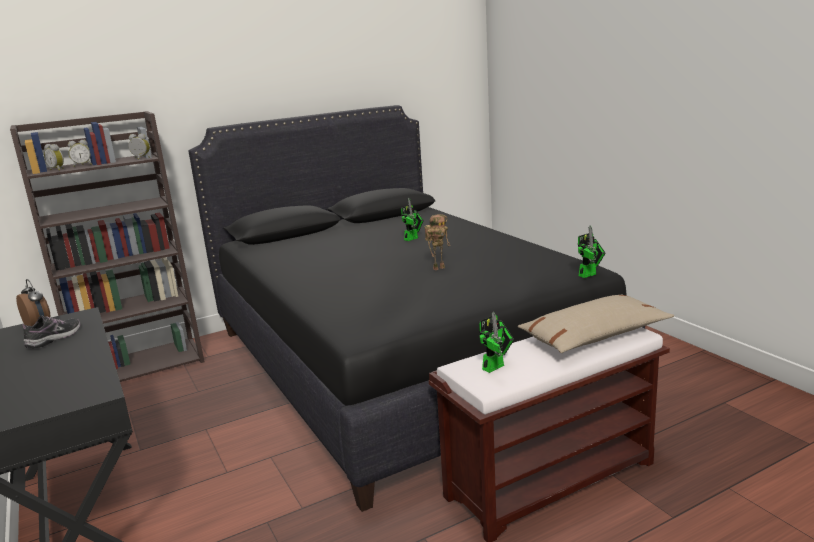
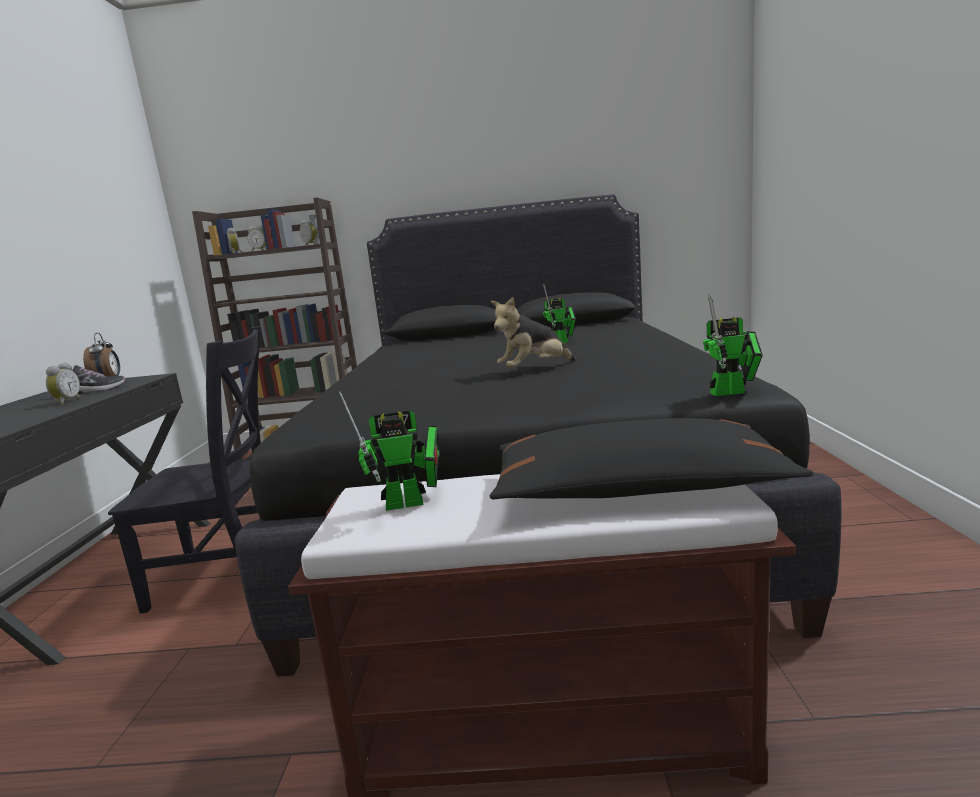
camera: 30 degrees right, 5 degrees down
toy robot [424,214,450,270] -> plush toy [490,297,575,368]
beige pillow [518,295,674,353] -> black pillow [490,418,813,500]
none -> alarm clock [46,363,80,404]
none -> black chair [108,326,261,614]

